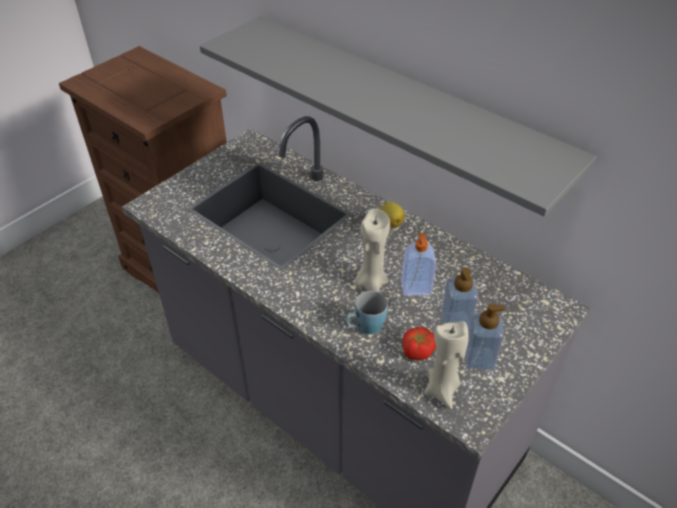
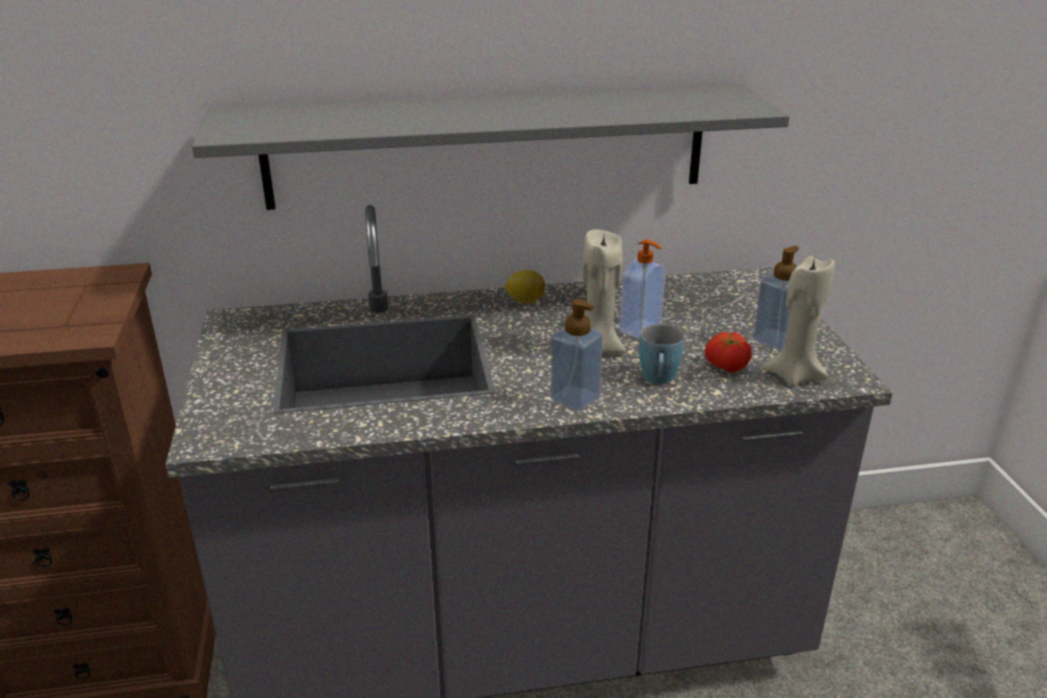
camera: 50 degrees left, 15 degrees down
soap dispenser [441,267,479,332] -> soap dispenser moved to [551,299,603,411]

